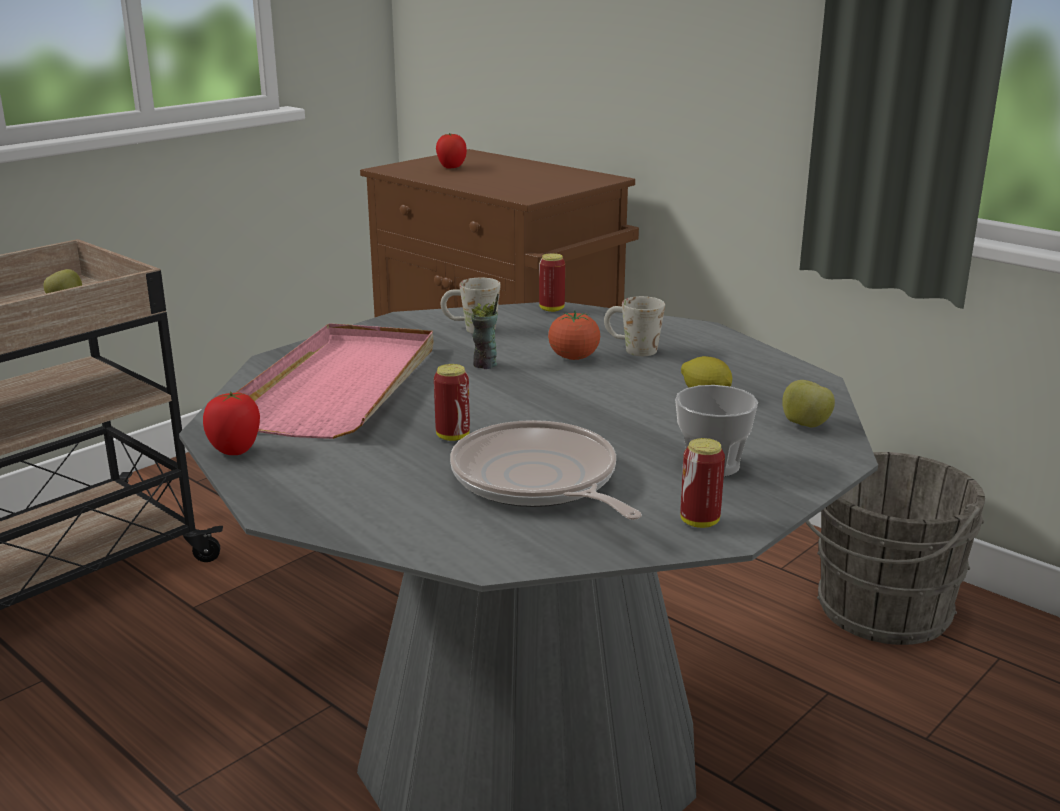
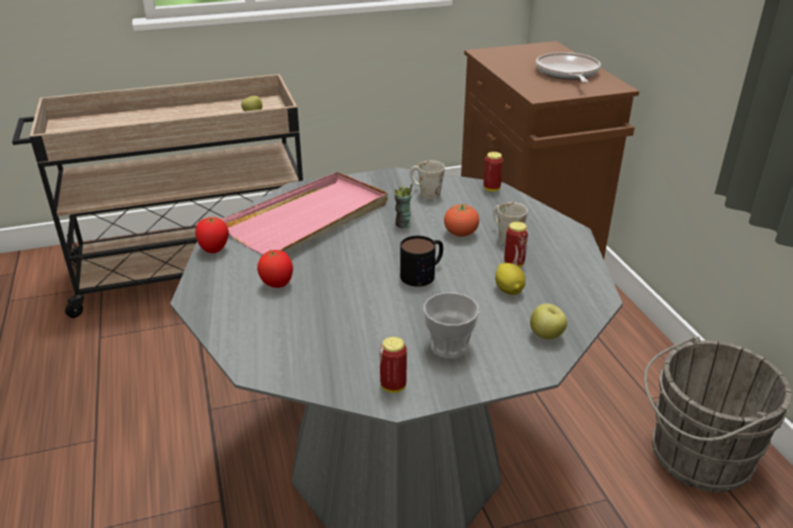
camera: 30 degrees right, 10 degrees up
can [434,364,470,441] -> can moved to [504,222,528,267]
tomato [436,133,467,169] -> tomato moved to [257,250,293,288]
frying pan [450,420,642,520] -> frying pan moved to [536,52,601,83]
none -> mug [400,236,443,287]

